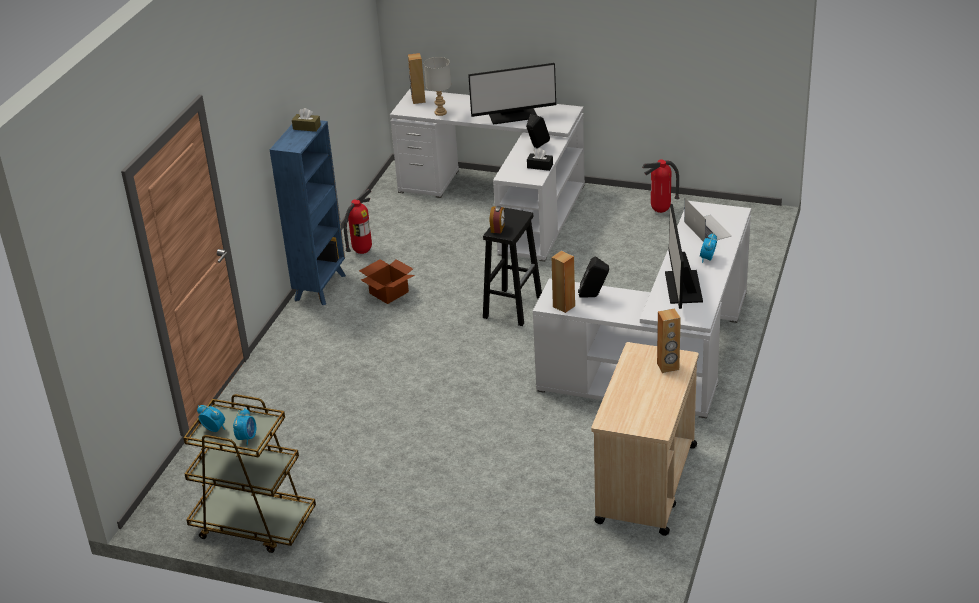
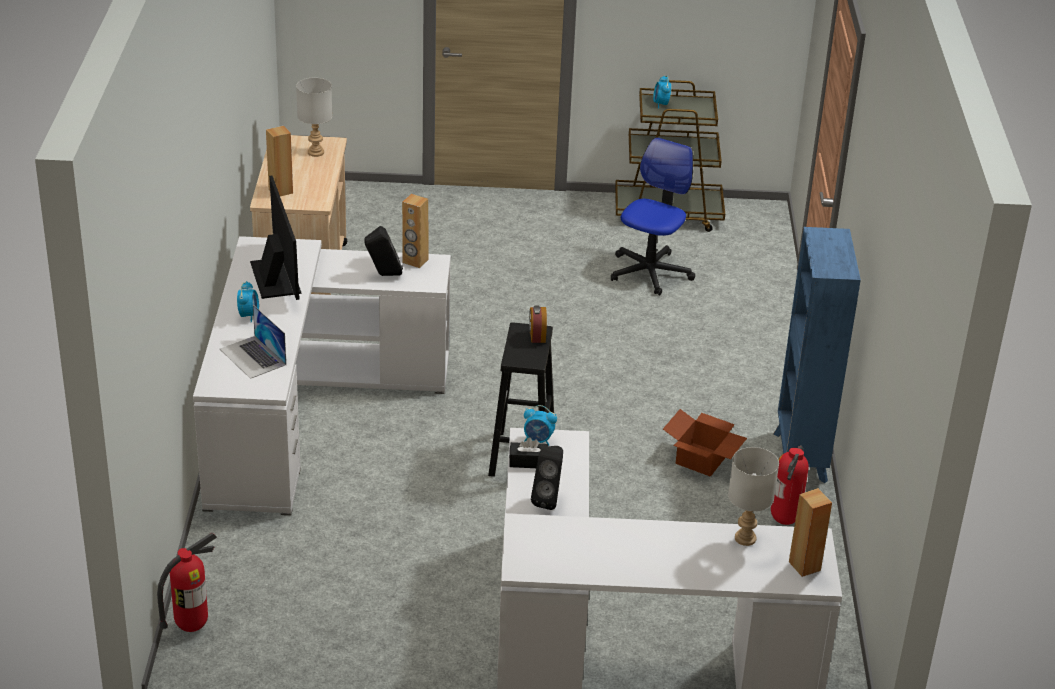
camera: 160 degrees right, 0 degrees up
alarm clock [197,405,225,432] -> alarm clock moved to [524,405,557,446]
brown tissue box [292,108,321,132] -> none
monitor [468,63,556,125] -> none
fire extinguisher [642,159,679,213] -> fire extinguisher moved to [157,533,217,632]
none -> grey table lamp [296,77,332,157]
none -> office chair [611,137,695,295]

